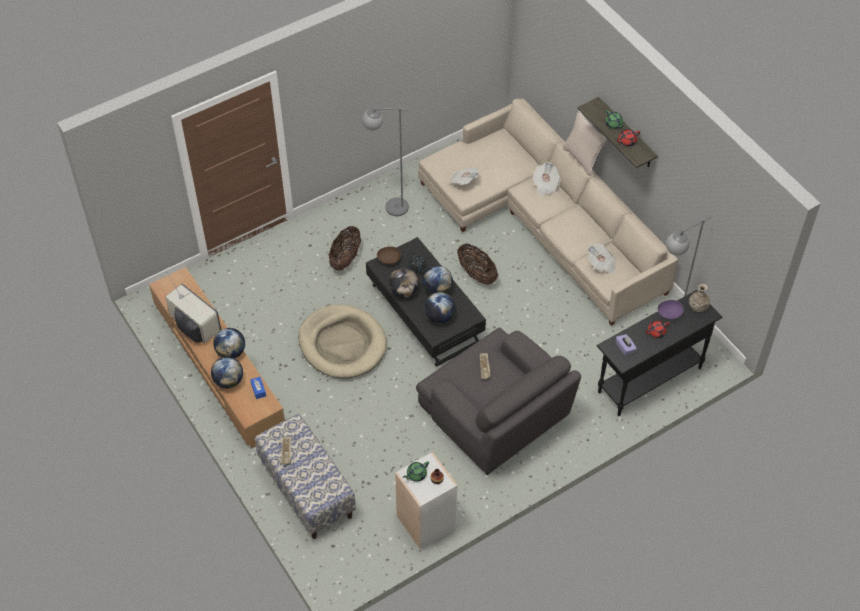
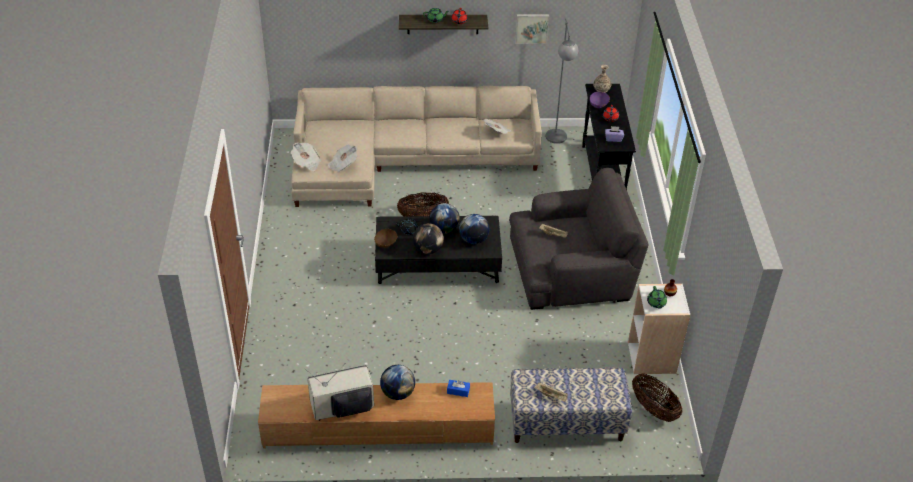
camera: 60 degrees left, 10 degrees down
globe [211,357,243,389] -> none
beige dog bed [298,304,387,378] -> none
basket [329,226,361,271] -> basket moved to [632,373,682,422]
grey floor lamp [362,107,409,216] -> none
newspaper [532,162,561,196] -> newspaper moved to [291,142,322,172]
beige pillow [563,111,607,176] -> none
none -> picture [515,14,550,44]

